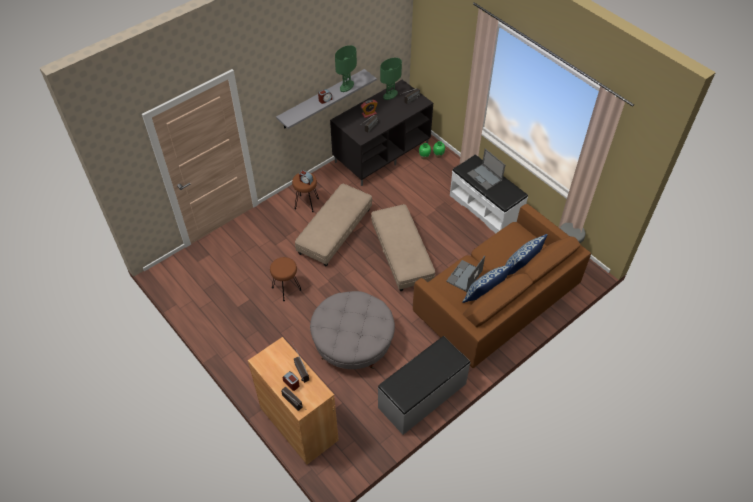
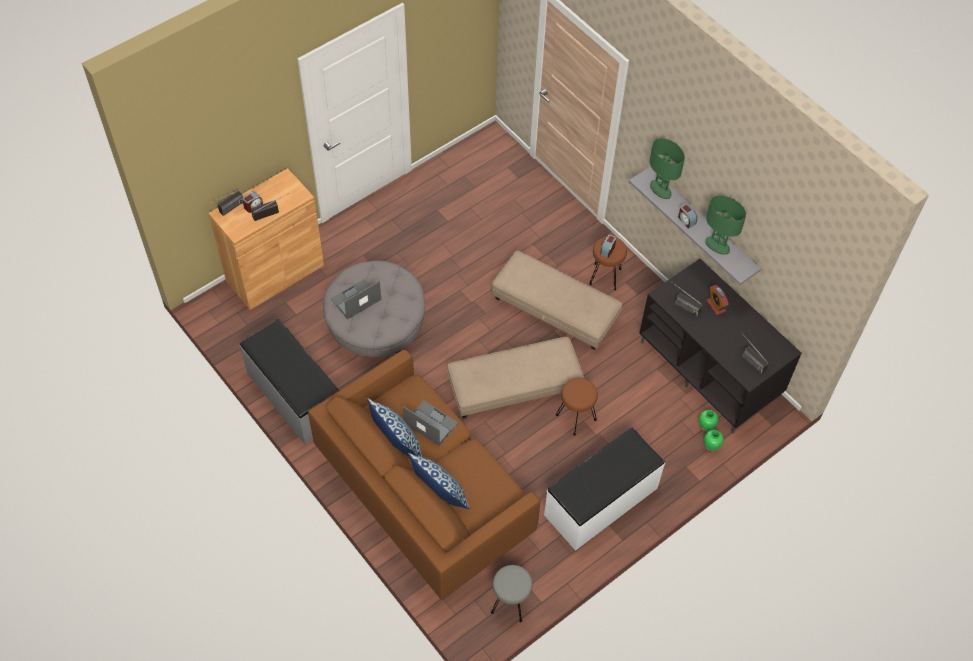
camera: 90 degrees right, 5 degrees up
brown stool [270,257,302,301] -> brown stool moved to [556,378,598,436]
green table lamp [380,58,402,100] -> green table lamp moved to [650,138,685,199]
laptop [467,149,505,190] -> laptop moved to [331,279,381,320]

